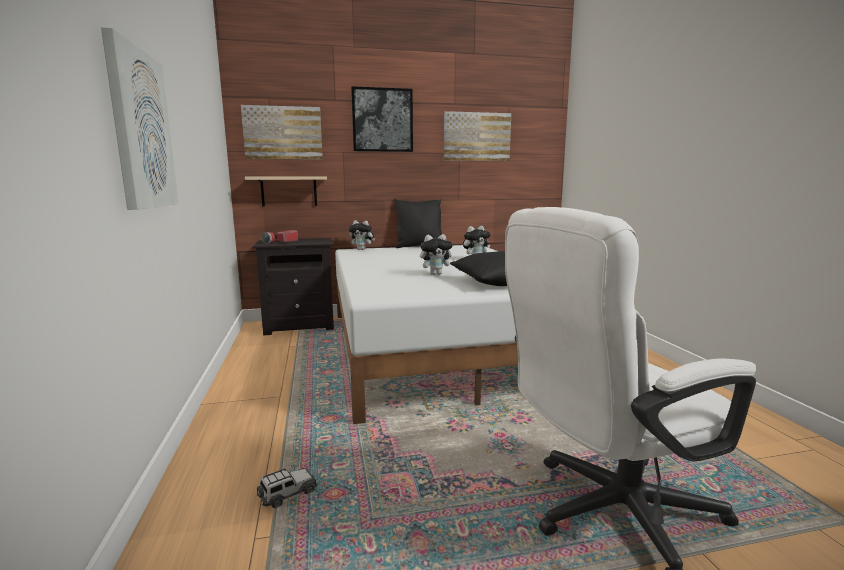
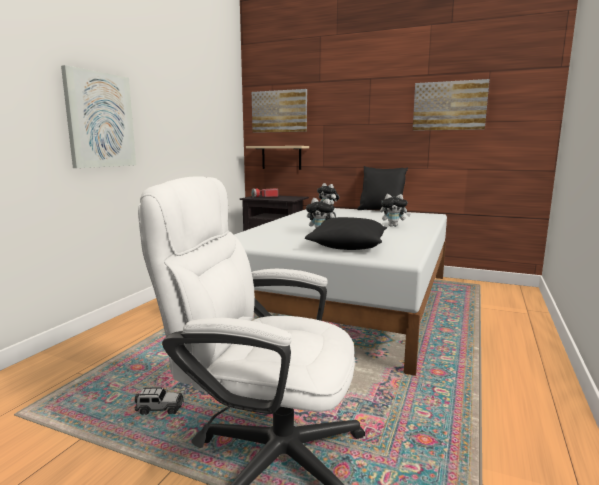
camera: 35 degrees right, 0 degrees up
toy car [257,468,317,508] -> toy car moved to [135,387,184,415]
picture [351,86,413,152] -> none

